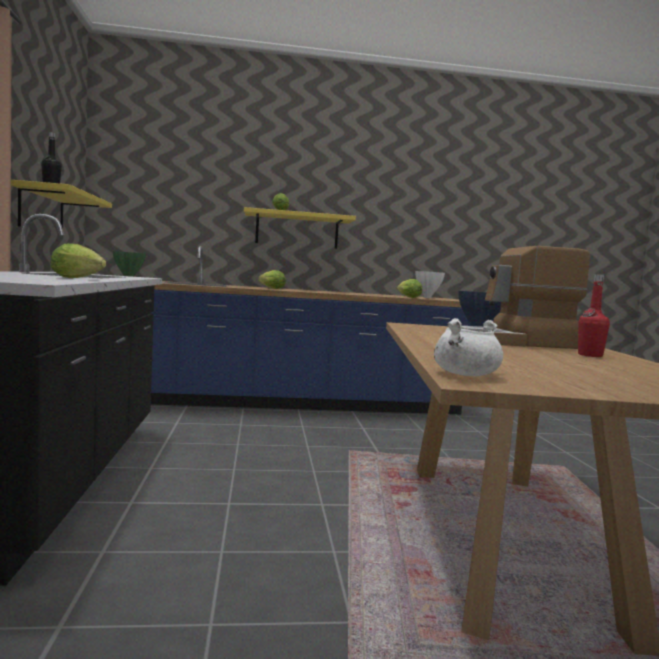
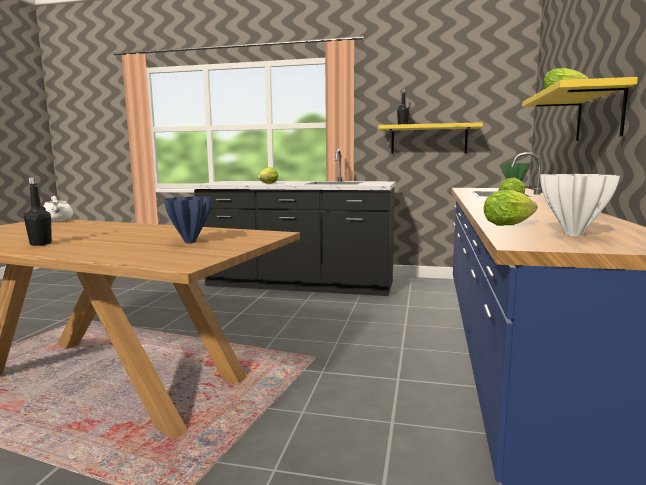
camera: 110 degrees right, 5 degrees up
coffee machine [461,246,590,349] -> none
red bottle [578,274,610,357] -> black bottle [24,177,52,246]

